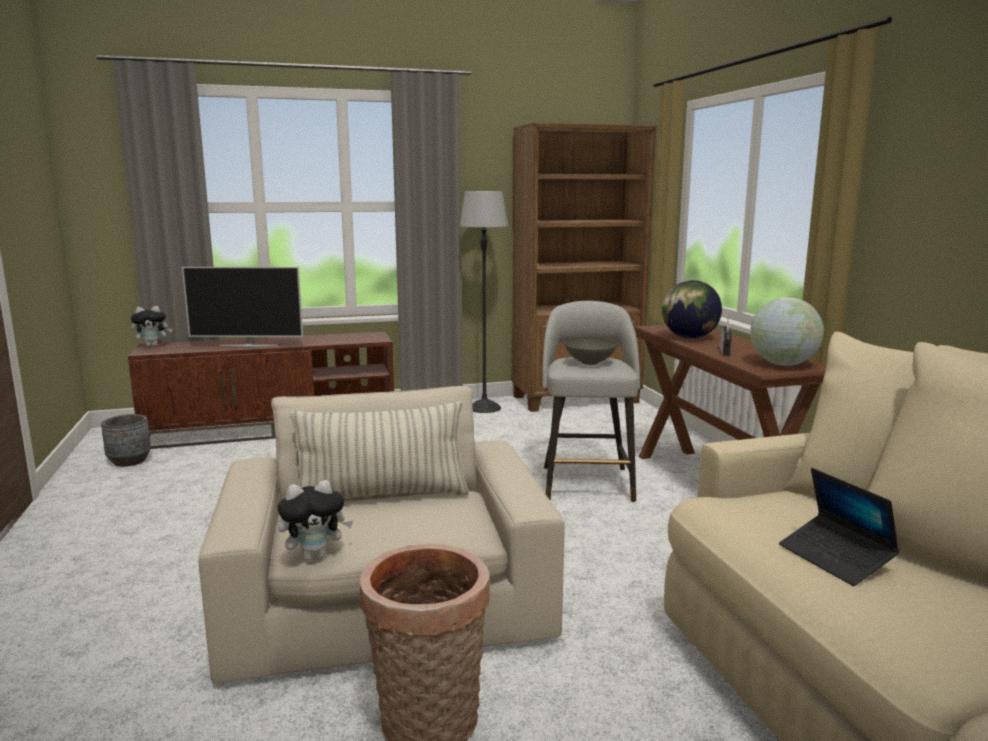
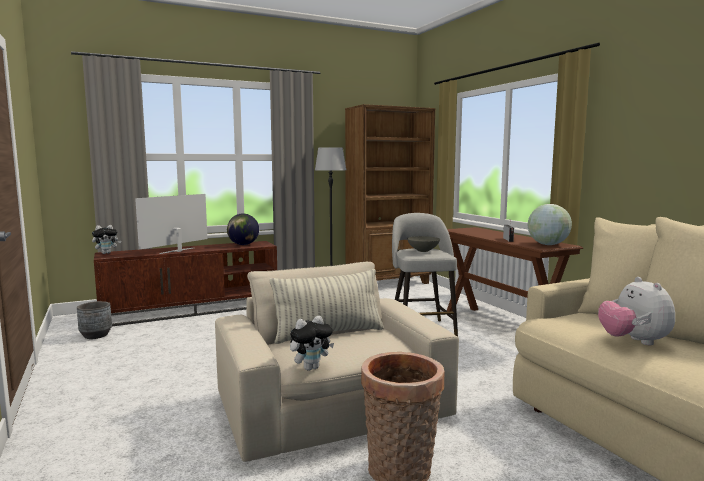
camera: 10 degrees left, 5 degrees down
television [182,267,303,347] -> television turned 135 degrees clockwise [135,194,208,254]
globe [662,280,722,339] -> globe moved to [227,213,259,245]
laptop [779,468,900,586] -> plush toy [598,277,675,345]

